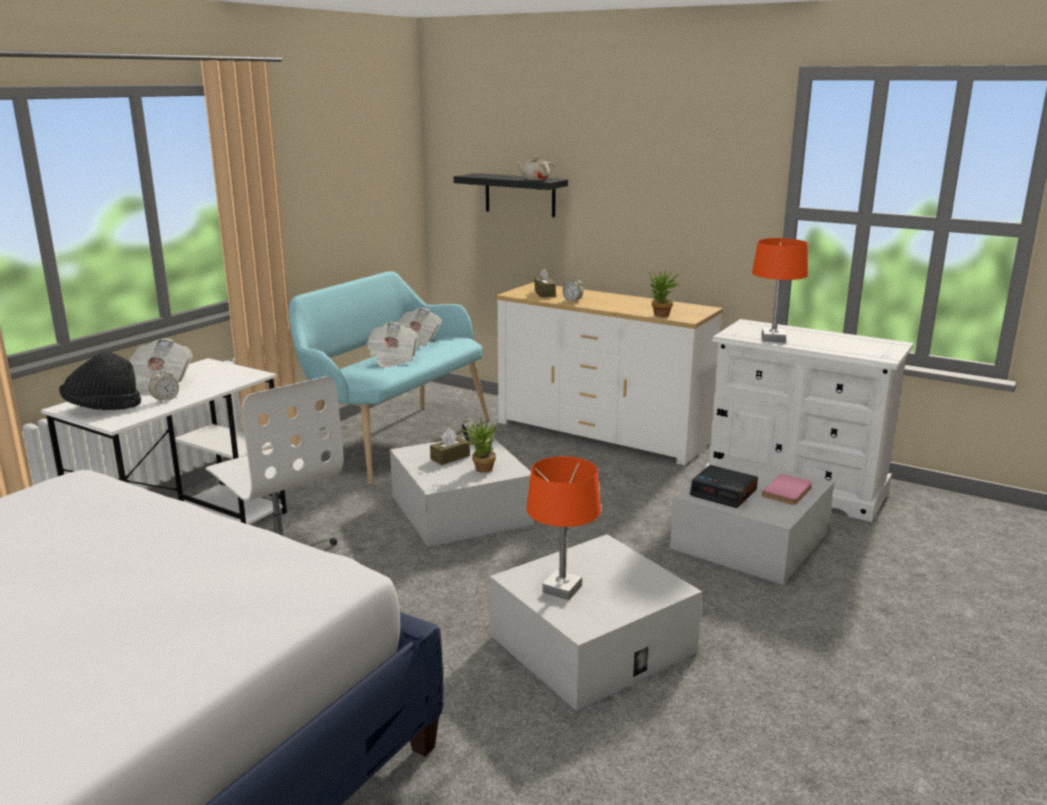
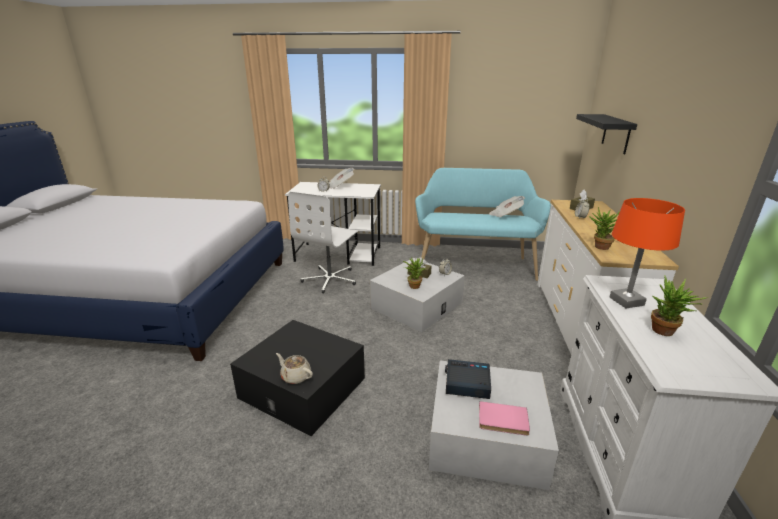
camera: 65 degrees right, 5 degrees up
black hat [59,352,141,410] -> none
newspaper [366,322,419,368] -> none
white storage box [490,534,702,711] -> black storage box [230,320,365,436]
beige teapot [515,156,554,180] -> beige teapot moved to [276,353,313,384]
orange table lamp [527,456,601,600] -> none
alarm clock [690,465,758,508] -> alarm clock turned 90 degrees clockwise [445,359,491,399]
none -> potted plant [651,276,708,336]

